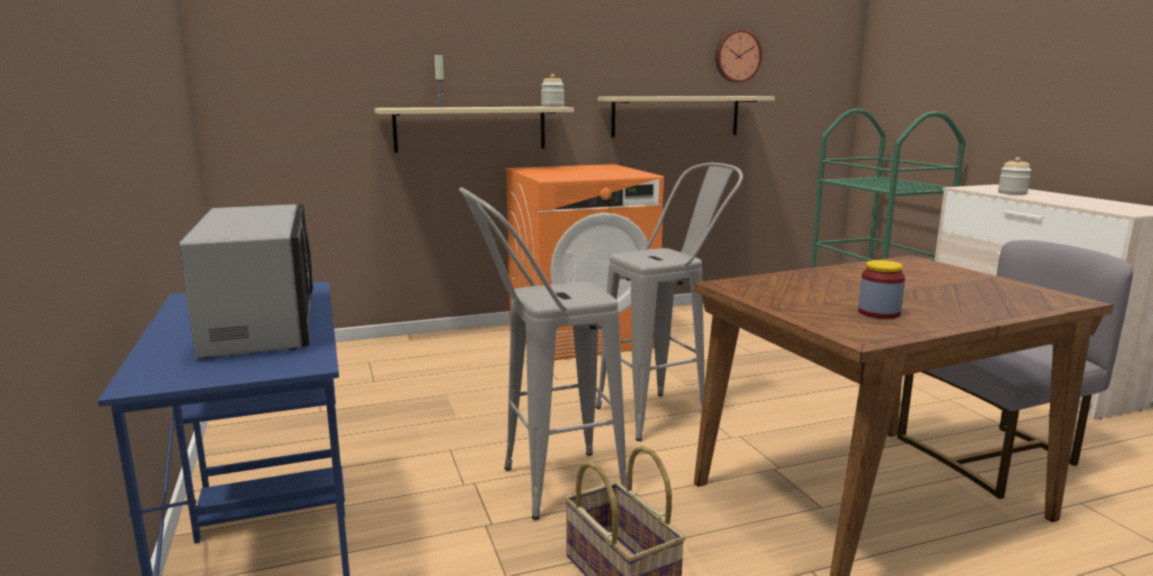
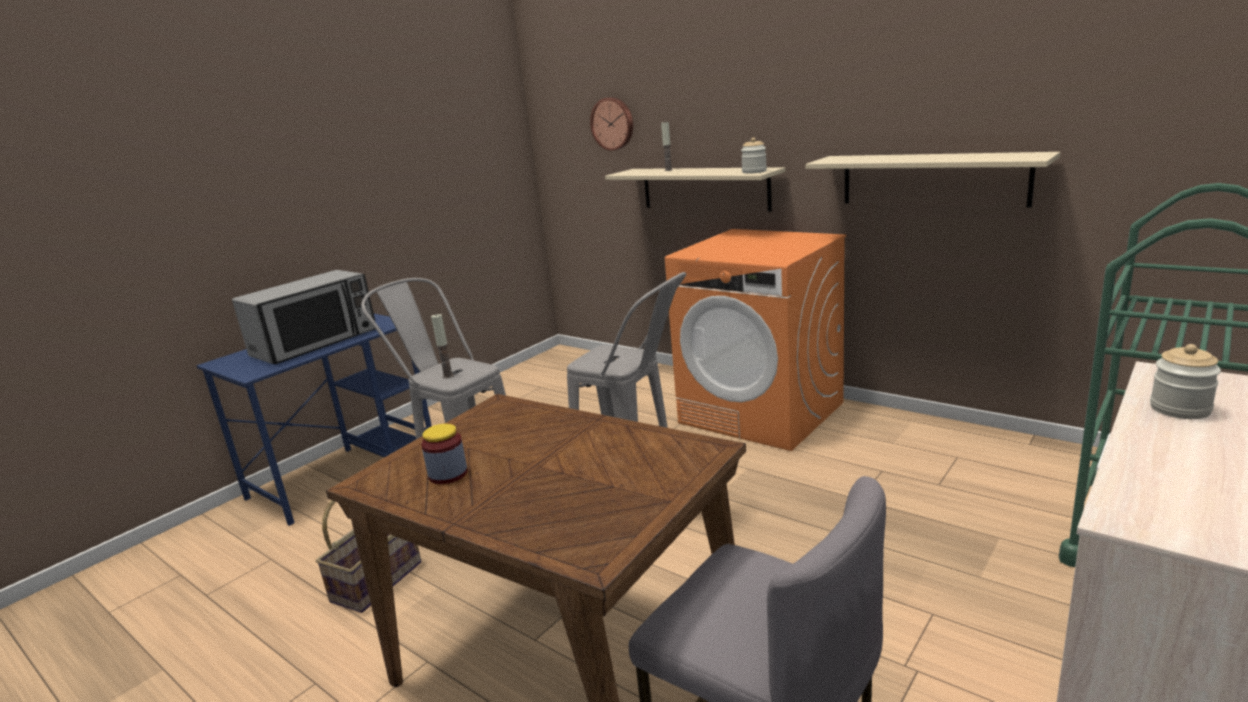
camera: 60 degrees right, 5 degrees up
wall clock [715,30,762,83] -> wall clock moved to [590,97,633,151]
none -> candle [431,314,454,379]

